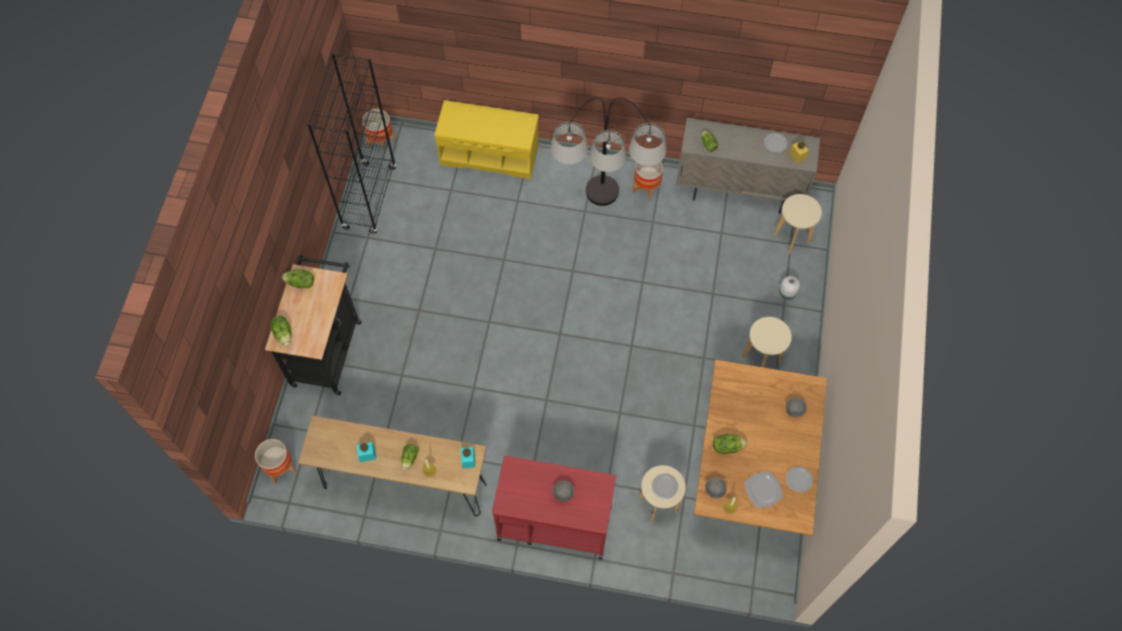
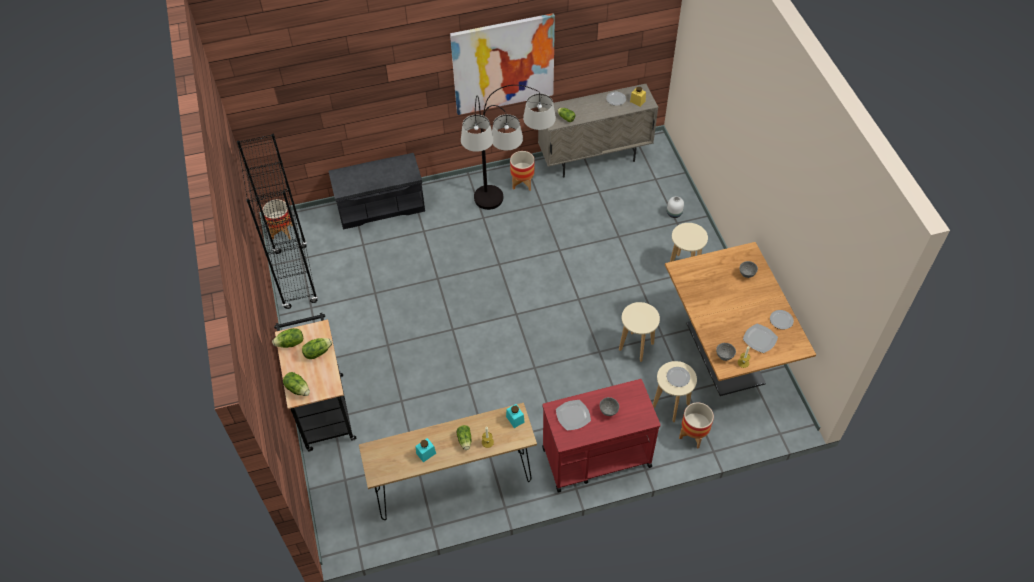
camera: 25 degrees left, 10 degrees down
planter [255,439,296,483] -> planter moved to [679,402,714,449]
yellow bench [435,100,539,179] -> grey bench [329,153,425,230]
lettuce [713,434,747,454] -> lettuce moved to [302,338,332,359]
beige stool [773,194,822,254] -> beige stool moved to [619,302,660,362]
none -> picture [450,13,555,115]
none -> plate [556,400,591,430]

